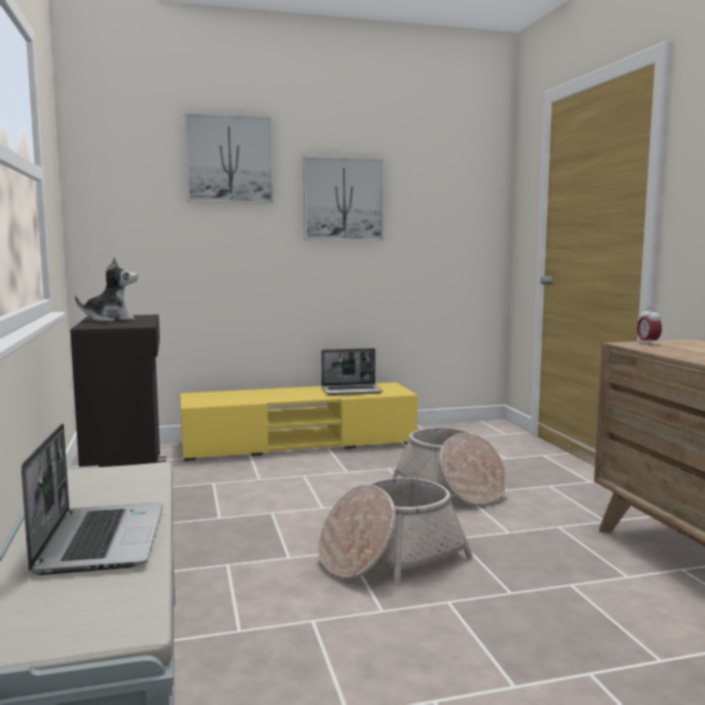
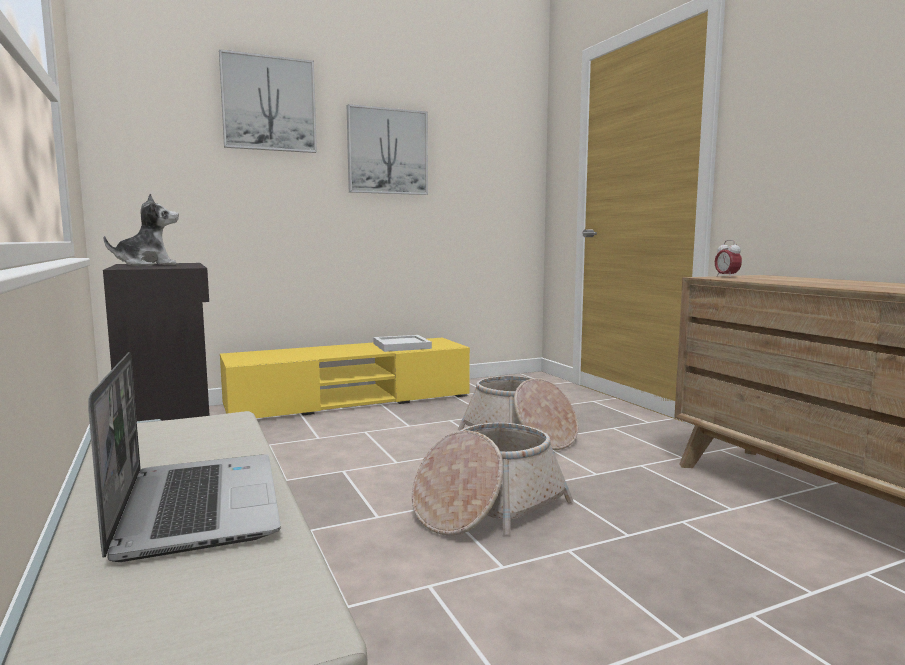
camera: 10 degrees left, 0 degrees up
laptop [321,348,383,395] -> white tray [373,335,432,352]

